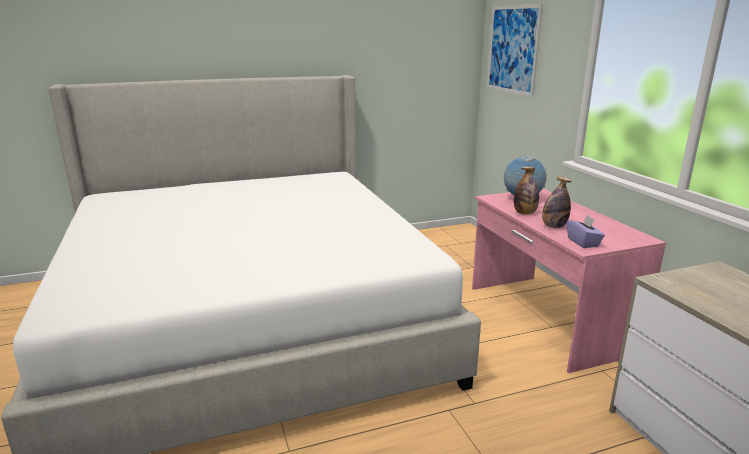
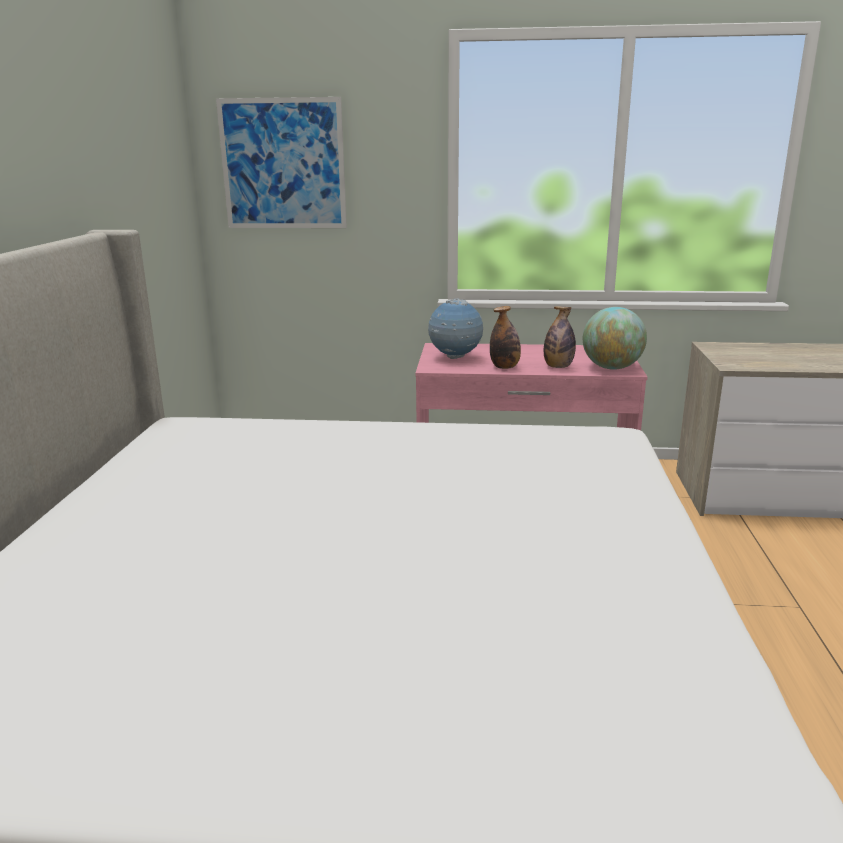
camera: 65 degrees left, 0 degrees up
purple tissue box [567,215,605,248] -> globe [583,307,647,370]

